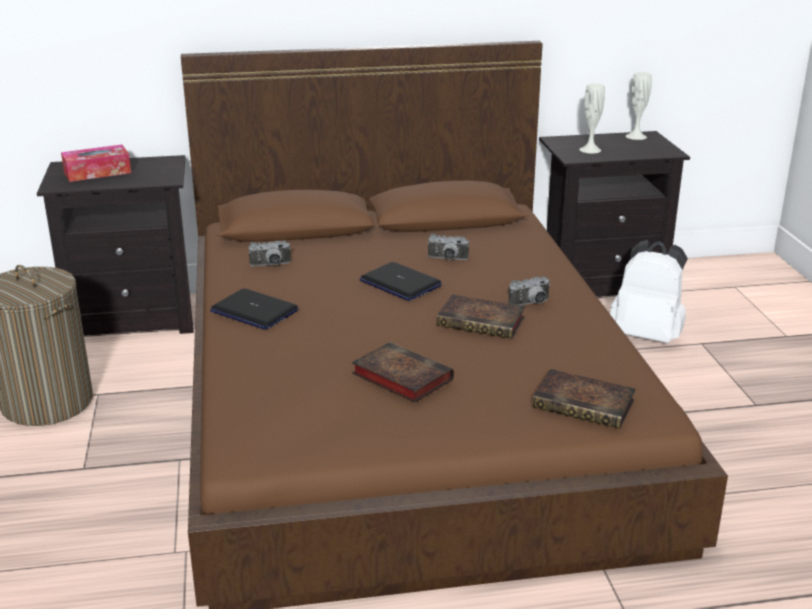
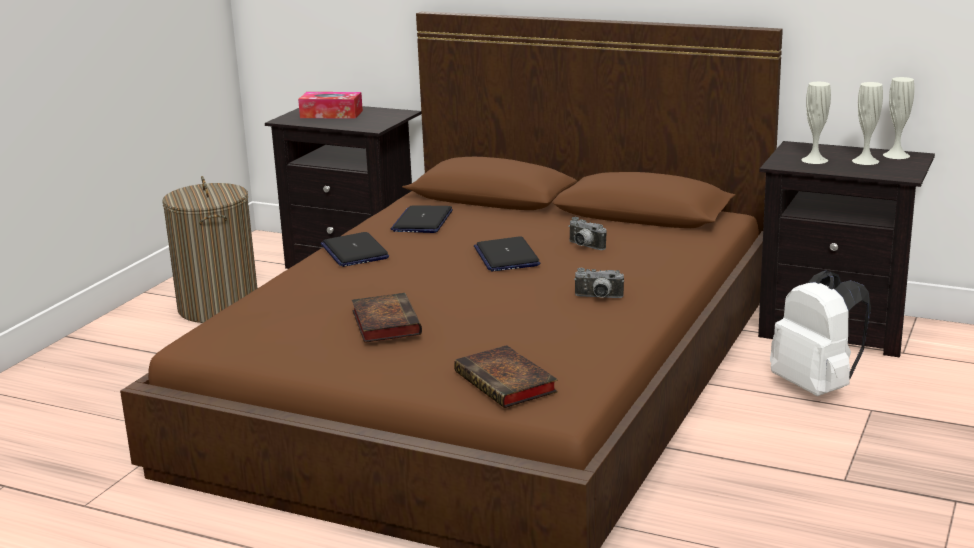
camera: 35 degrees right, 5 degrees down
camera [249,240,291,266] -> laptop [391,205,453,233]
book [436,294,525,339] -> none
none -> white vase [852,82,883,165]

